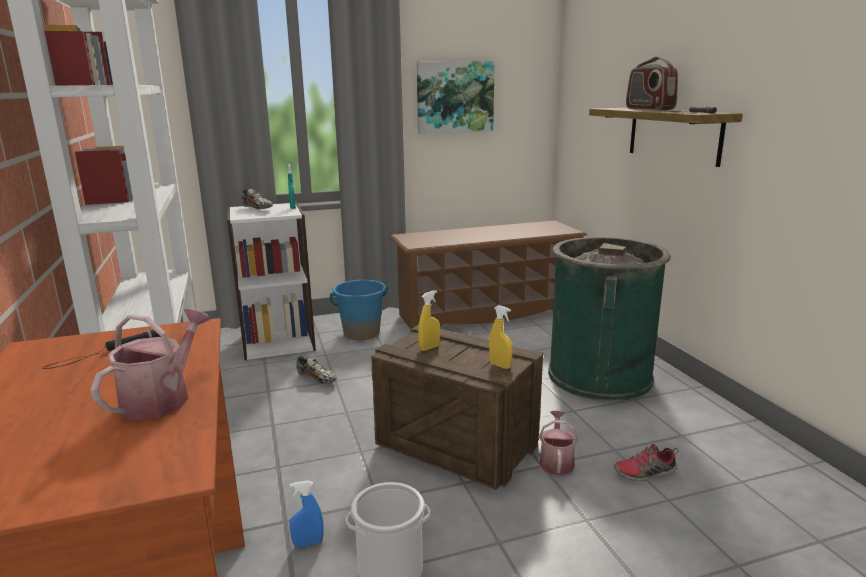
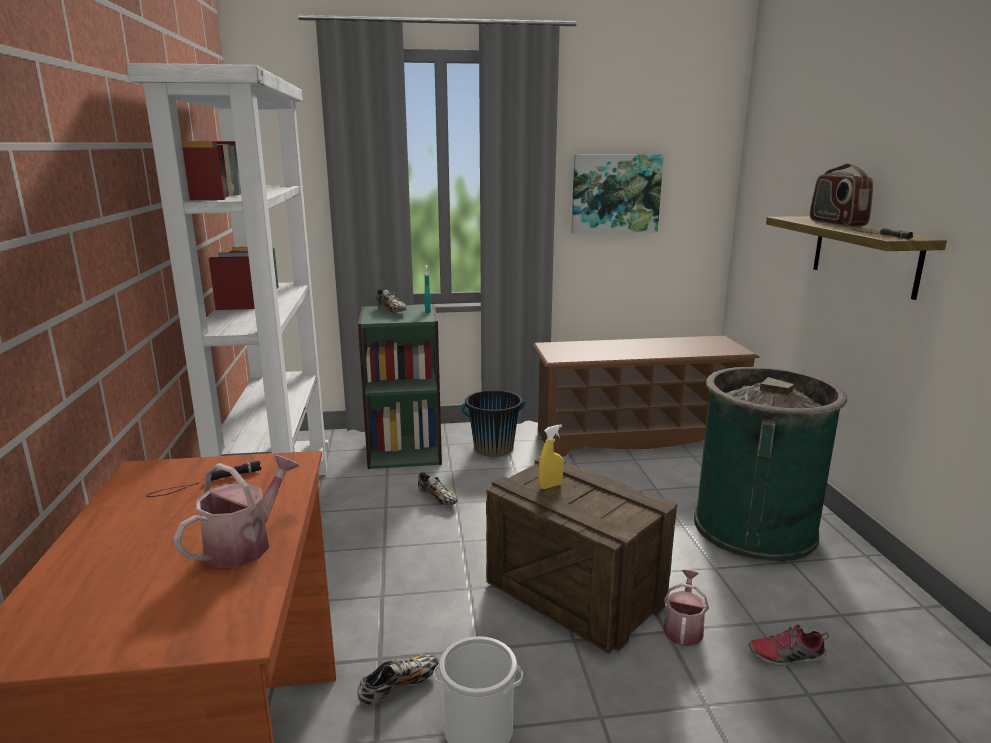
camera: 10 degrees right, 0 degrees up
white bookcase [227,202,316,360] -> green bookcase [358,304,442,469]
blue spray bottle [290,481,323,547] -> shoe [357,654,439,706]
blue bucket [330,280,389,340] -> black bucket [461,390,526,457]
yellow spray bottle [489,305,513,369] -> none

